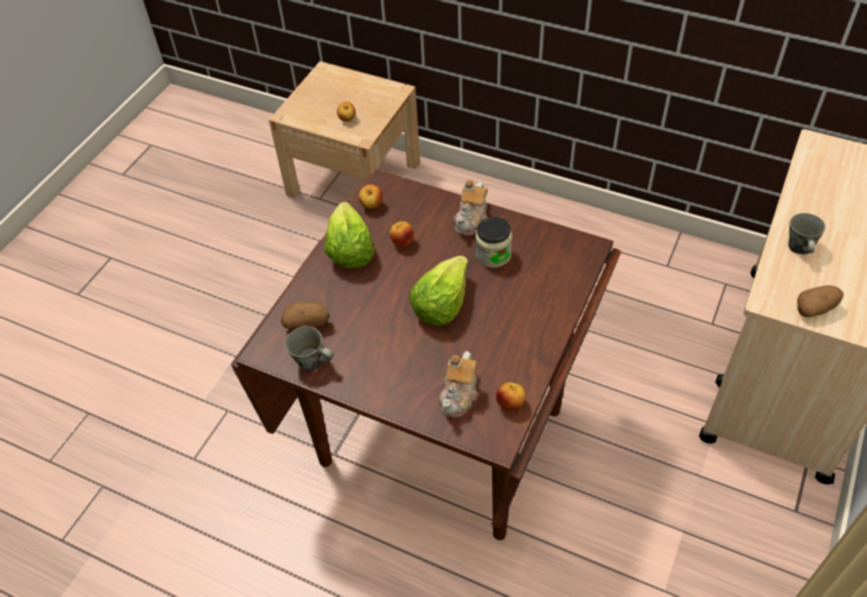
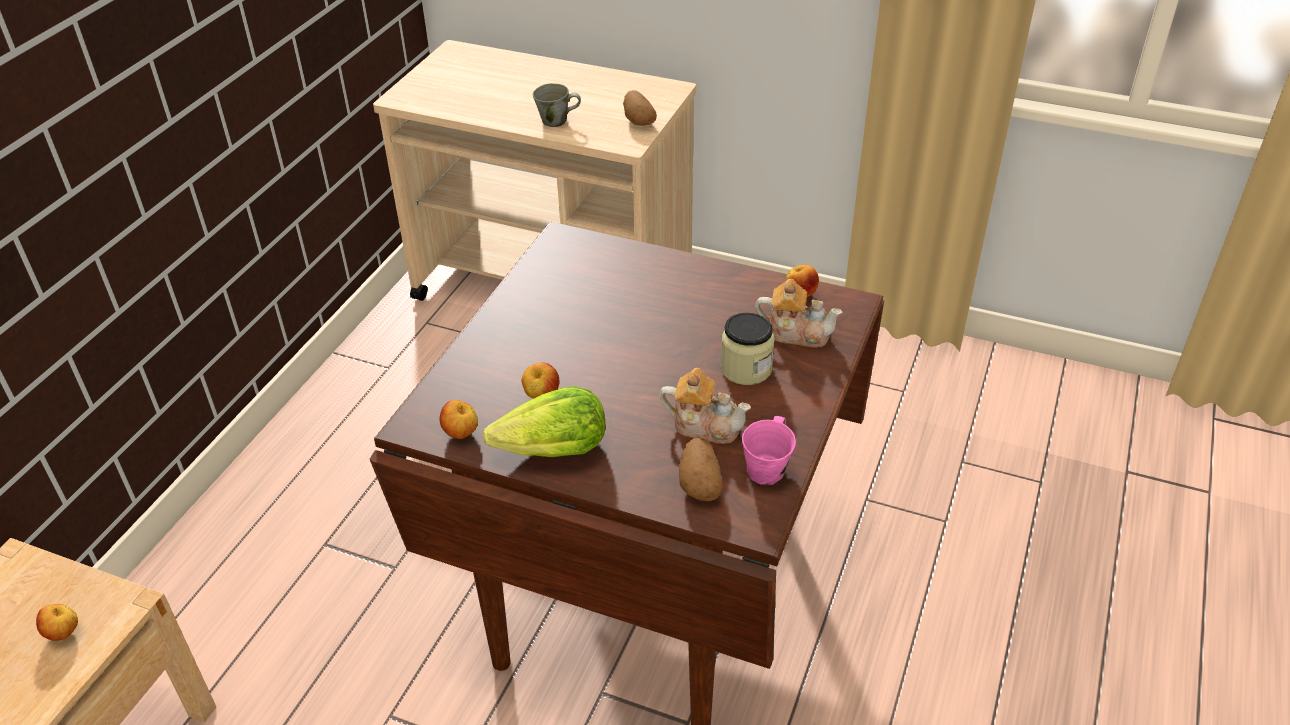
camera: 95 degrees left, 10 degrees down
grey mug [285,326,333,371] -> pink mug [742,416,796,485]
lettuce [409,256,468,326] -> none
teapot [454,180,488,236] -> teapot moved to [659,368,751,444]
jar [475,217,512,268] -> jar moved to [721,313,775,385]

